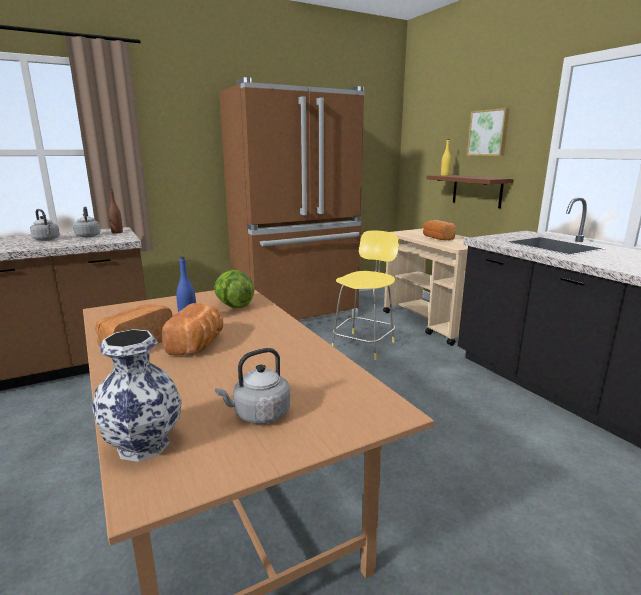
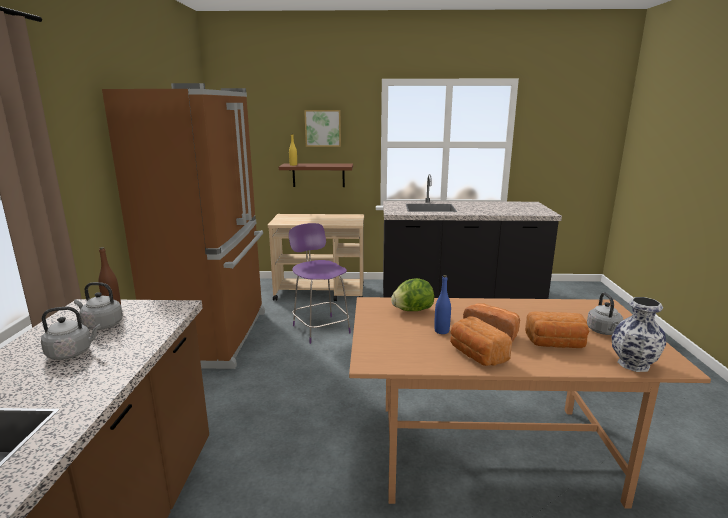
camera: 60 degrees left, 0 degrees up
yellow stool [332,230,399,360] -> purple stool [289,223,351,344]
bread [423,220,456,241] -> bread moved to [525,311,589,348]

